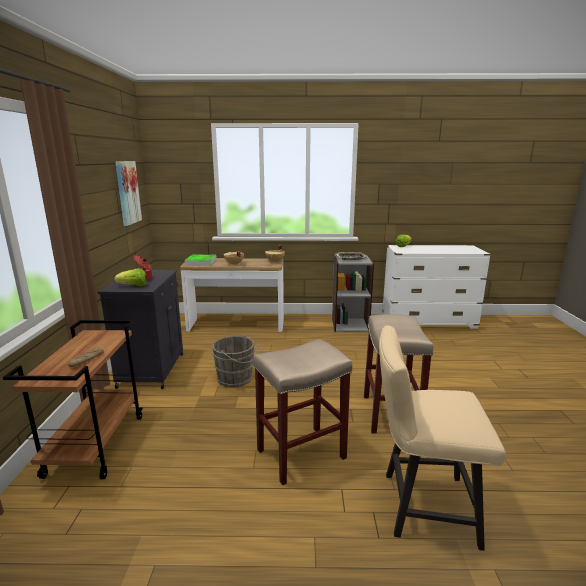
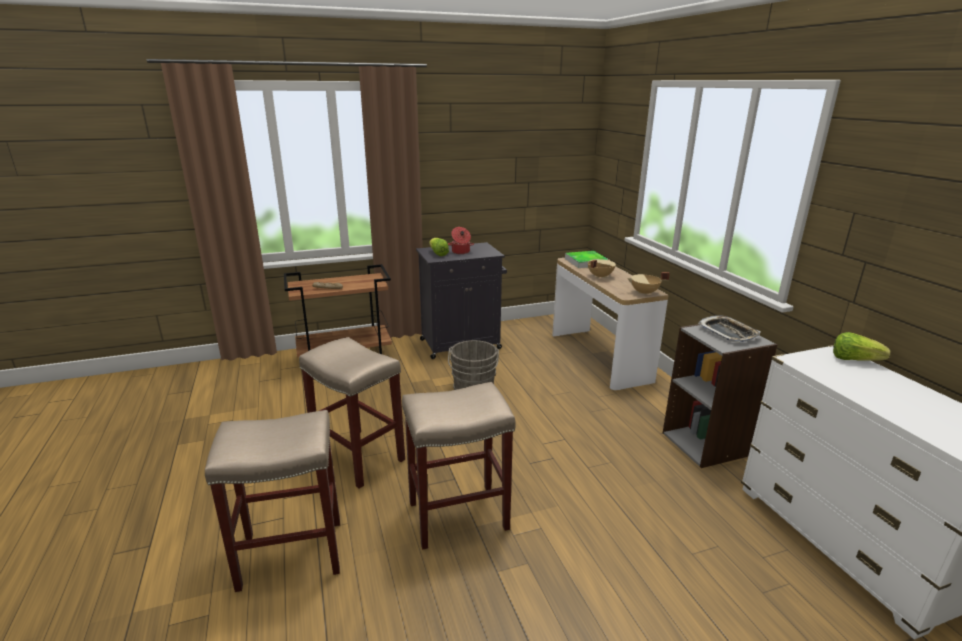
camera: 70 degrees right, 5 degrees up
picture [115,161,142,226] -> none
beige chair [379,325,506,551] -> beige stool [205,410,340,592]

